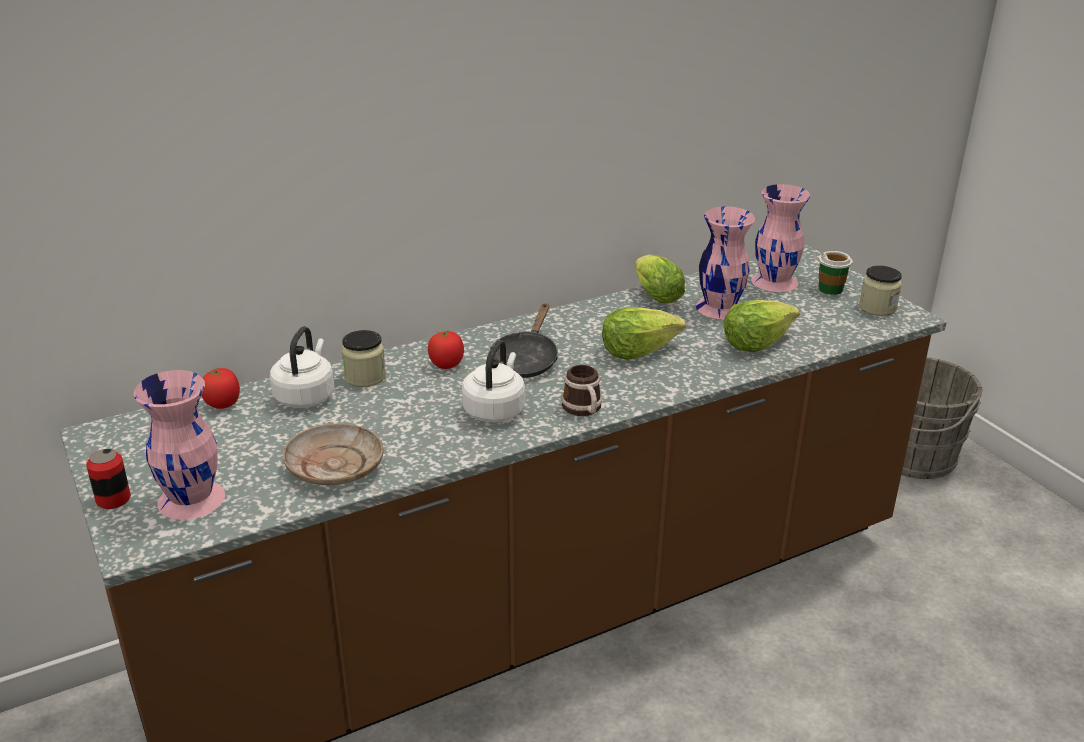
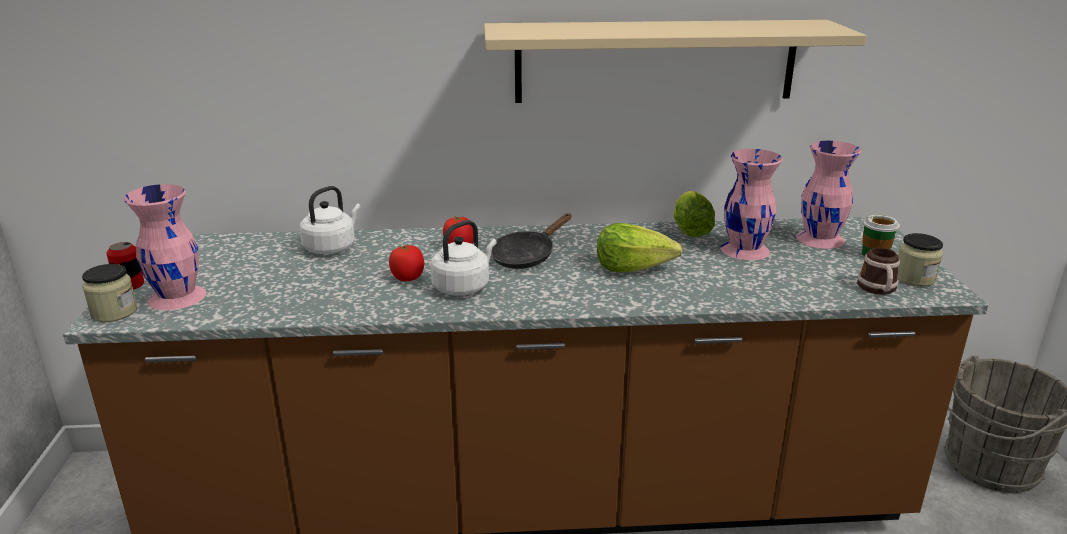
camera: 25 degrees right, 5 degrees down
tomato [201,368,240,409] -> tomato moved to [389,244,425,281]
beige plate [283,424,383,485] -> none
jar [341,330,386,387] -> jar moved to [82,264,137,322]
mug [561,365,602,416] -> mug moved to [857,248,900,295]
lettuce [723,300,800,353] -> none
none -> beige shelf [484,20,867,103]

